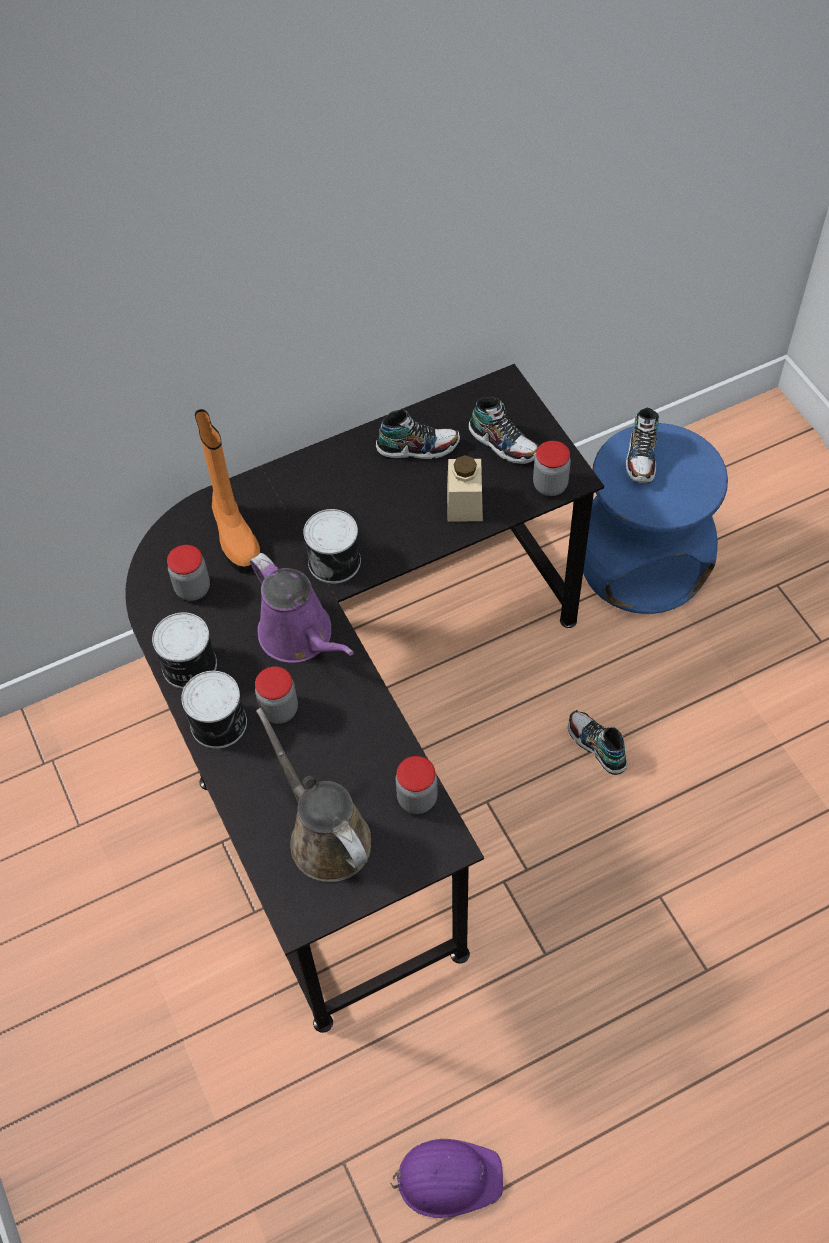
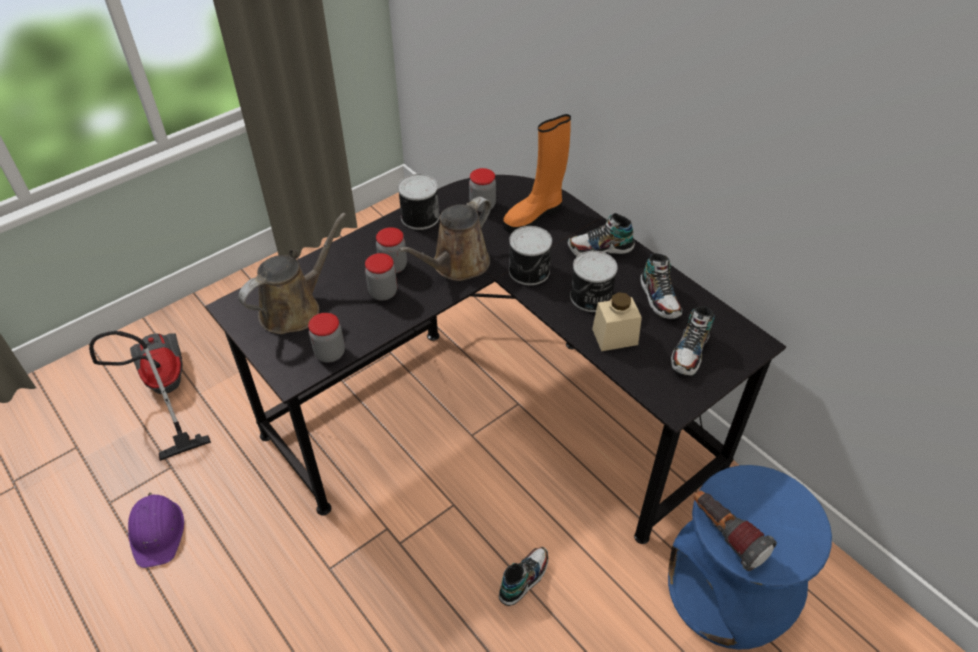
camera: 75 degrees right, 10 degrees down
can [181,671,247,749] -> can moved to [570,251,618,312]
purple watering can [250,553,354,663] -> brown watering can [398,197,491,281]
jar [533,441,571,496] -> jar moved to [365,253,397,301]
shoe [626,408,659,483] -> shoe moved to [568,213,635,257]
none -> vacuum cleaner [89,331,211,461]
none -> flashlight [694,490,777,571]

